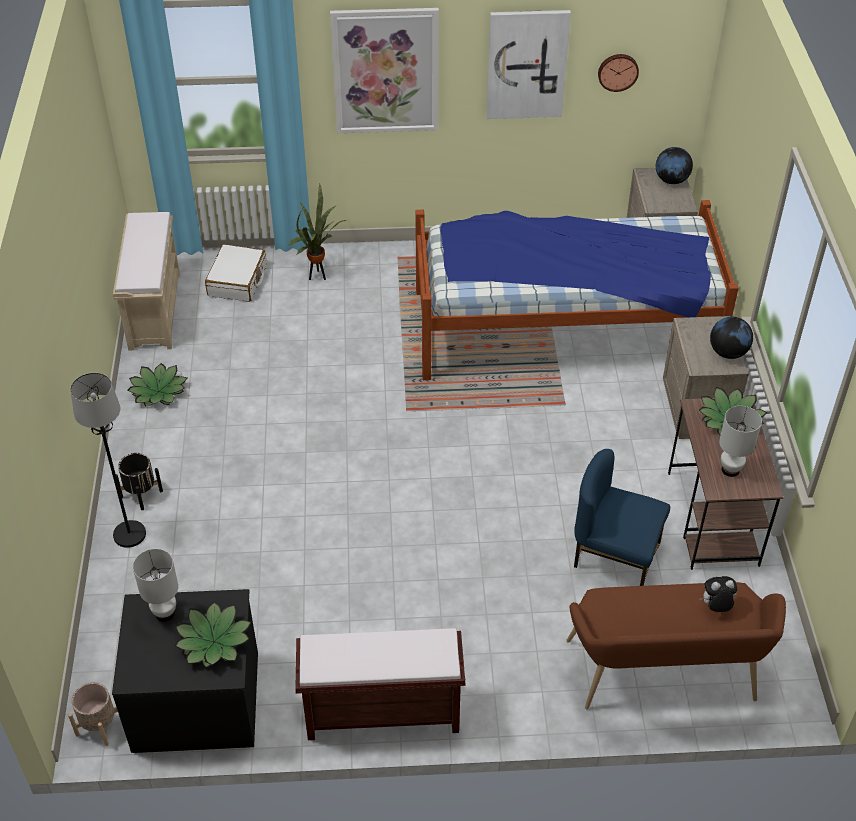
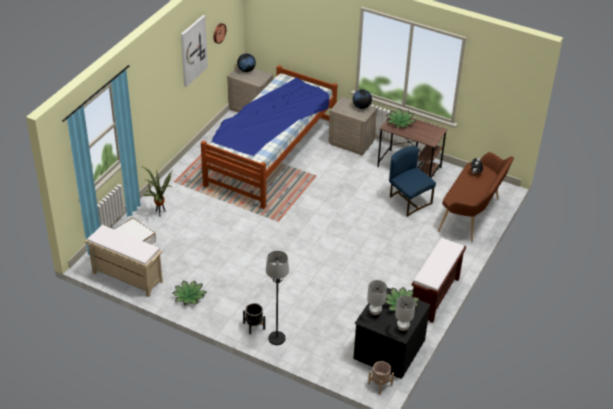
camera: 60 degrees left, 5 degrees down
picture [330,8,439,133] -> none
blue chair [574,449,670,586] -> blue chair turned 90 degrees clockwise [389,146,436,217]
white table lamp [719,406,762,477] -> white table lamp moved to [395,295,416,333]

